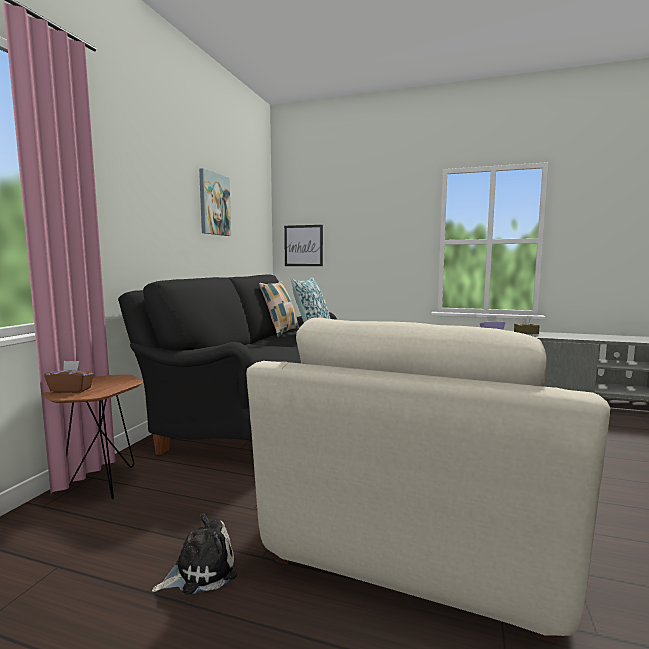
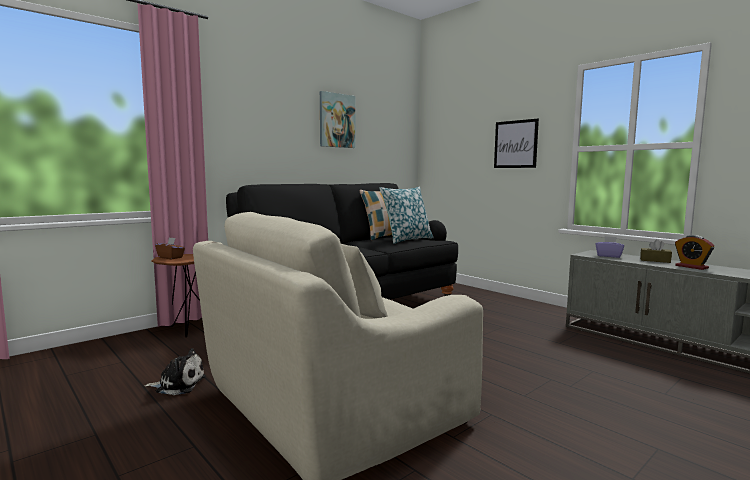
camera: 30 degrees right, 0 degrees up
picture [284,225,323,266] -> picture moved to [494,119,539,168]
none -> alarm clock [675,235,714,270]

